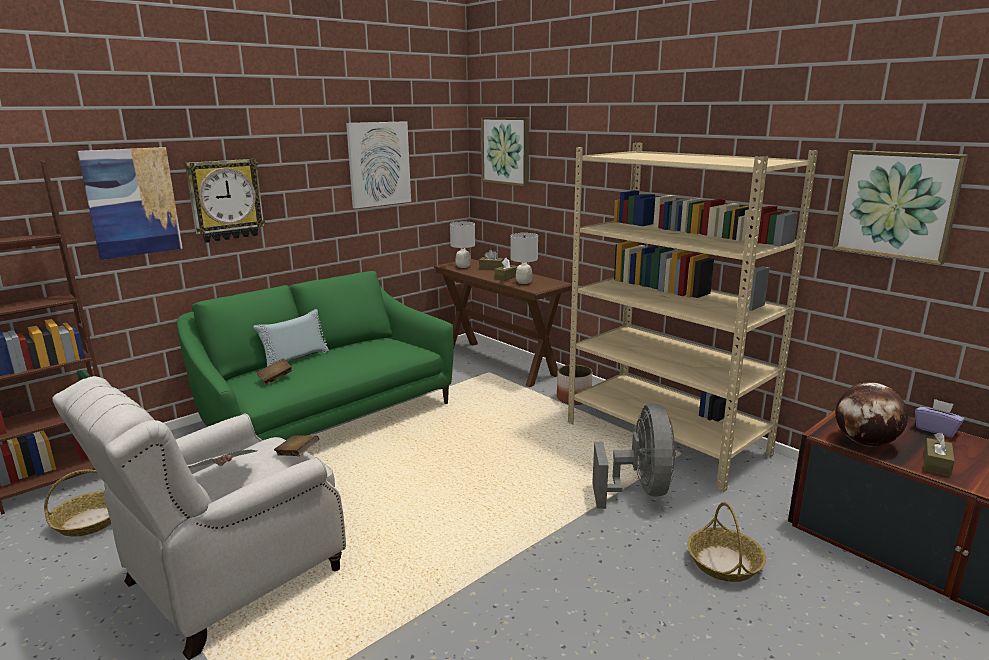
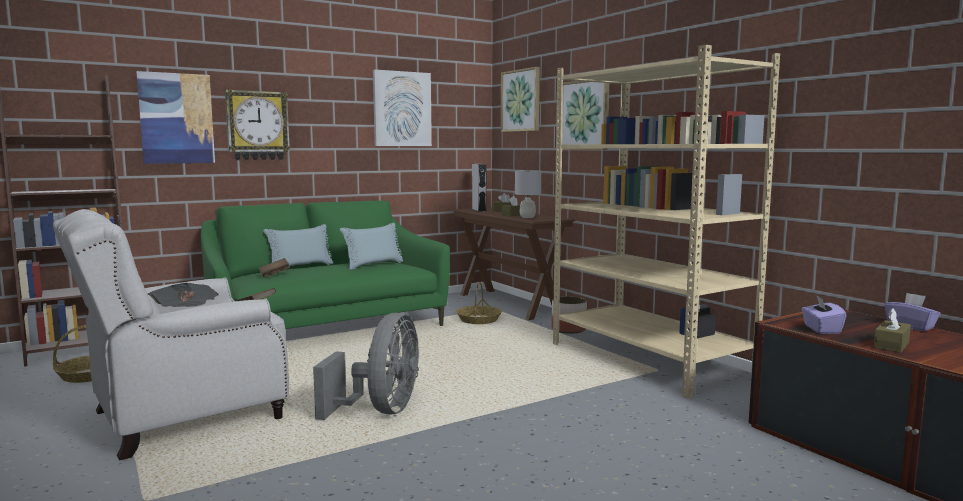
camera: 10 degrees right, 10 degrees down
grey table lamp [450,222,475,268] -> grey speaker [472,164,486,211]
grey fan [592,404,676,509] -> grey fan moved to [313,313,419,420]
basket [687,502,766,582] -> basket moved to [456,282,502,324]
picture [833,150,968,265] -> picture moved to [559,81,609,150]
globe [835,382,908,447] -> purple tissue box [802,296,846,334]
none -> blue pillow [340,223,403,270]

